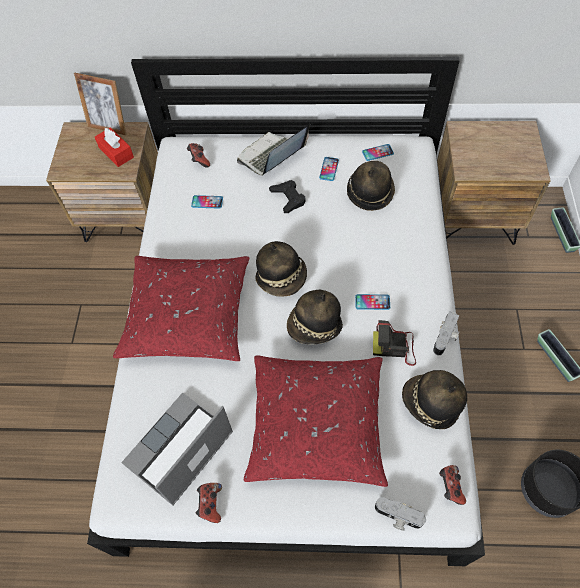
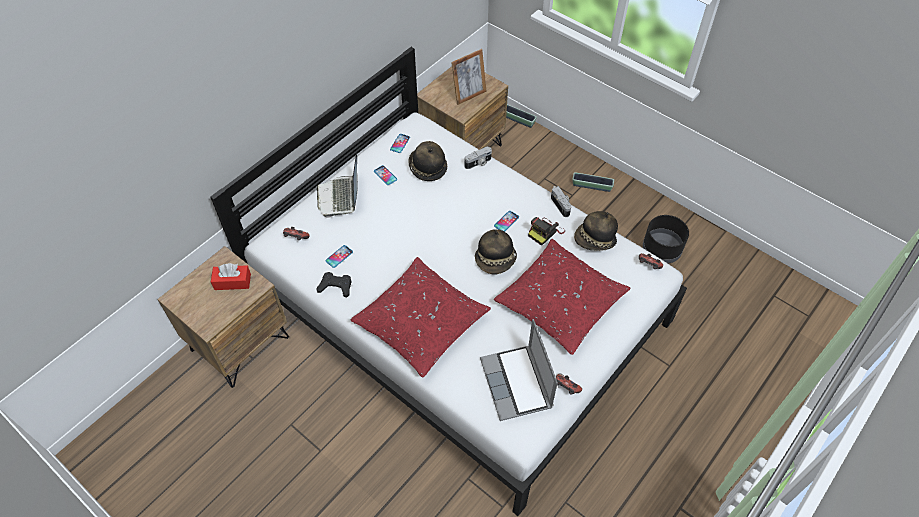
camera: 55 degrees left, 5 degrees down
picture frame [74,73,126,135] -> picture frame moved to [451,49,487,105]
hat [256,241,307,297] -> none
black game controller [269,180,305,213] -> black game controller moved to [316,272,351,298]
camera [375,497,426,531] -> camera moved to [464,146,492,169]

